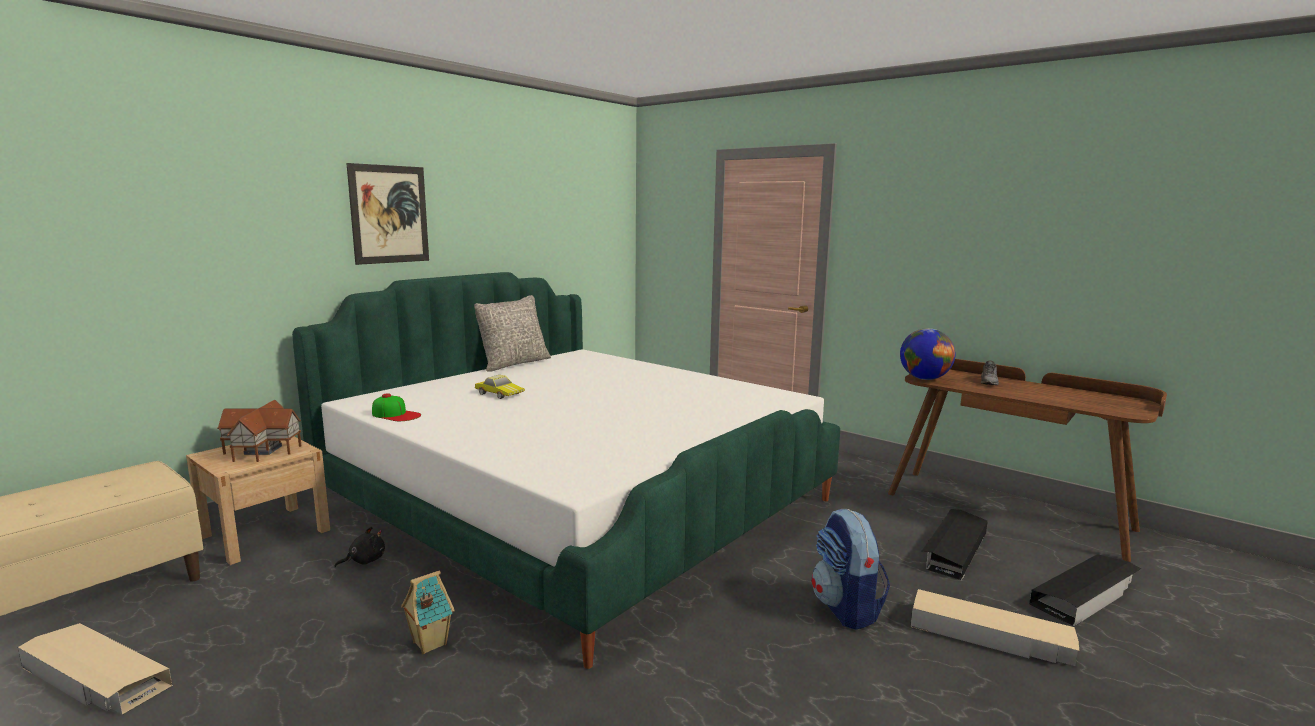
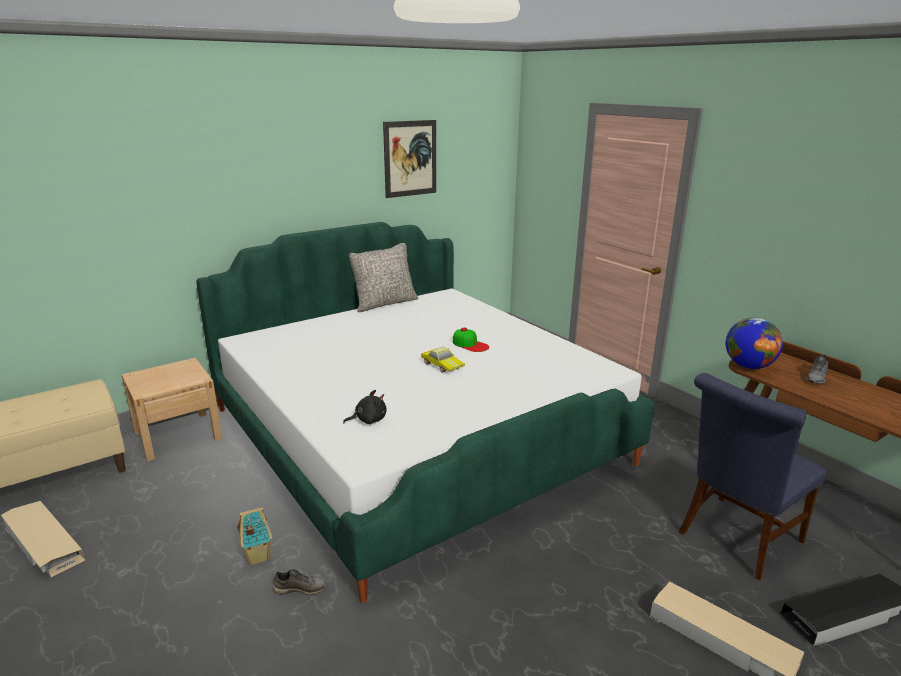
camera: 15 degrees right, 10 degrees up
toy house [217,400,301,462] -> none
black plush toy [334,526,385,567] -> black plush toy moved to [343,390,386,424]
picture [346,163,429,265] -> picture moved to [383,120,436,198]
cap [372,393,421,421] -> cap moved to [453,328,489,352]
toy car [475,375,525,399] -> toy car moved to [421,346,465,373]
backpack [812,509,890,630] -> none
black storage box [922,509,988,580] -> blue chair [679,373,826,581]
none -> grey shoe [273,569,327,595]

